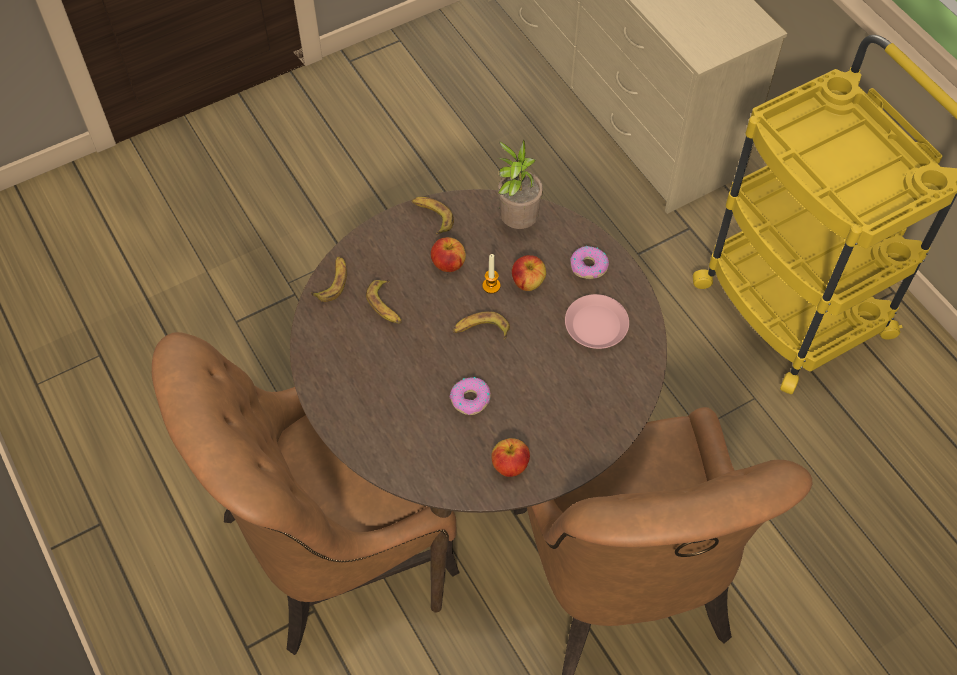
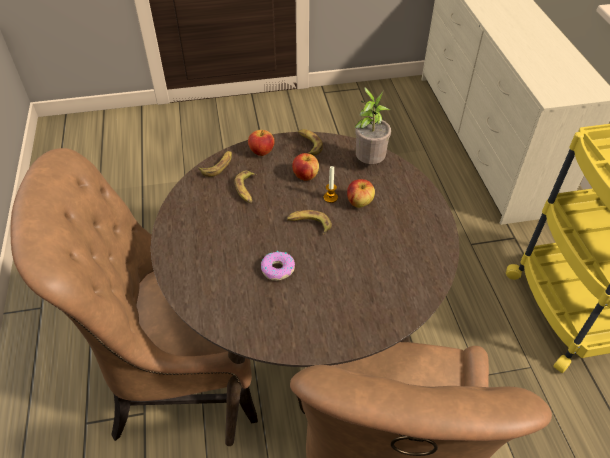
camera: 20 degrees right, 10 degrees down
apple [491,438,530,477] -> apple moved to [248,130,275,156]
pink plate [565,294,629,349] -> none
donut [570,246,609,279] -> none

